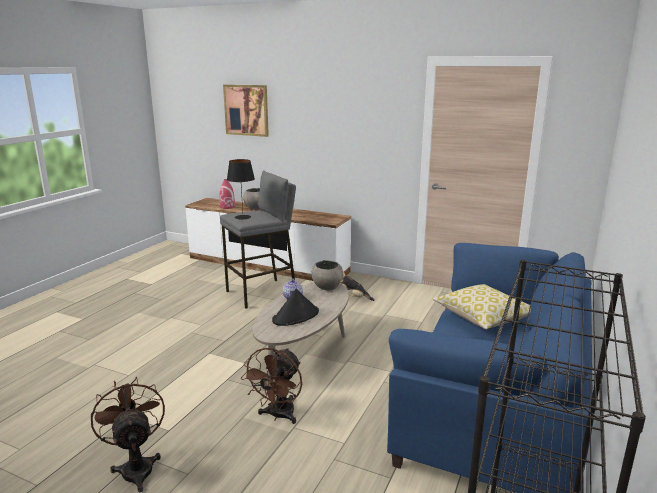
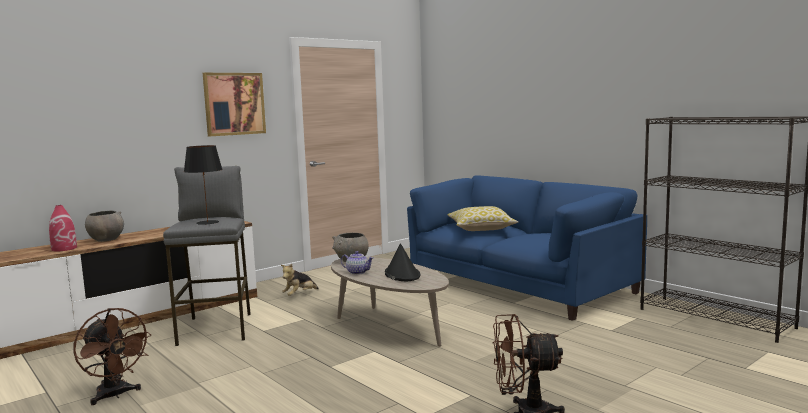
camera: 65 degrees left, 10 degrees down
picture [223,84,269,137] -> picture moved to [203,73,266,136]
brown fan [241,348,302,424] -> brown fan moved to [74,308,151,405]

